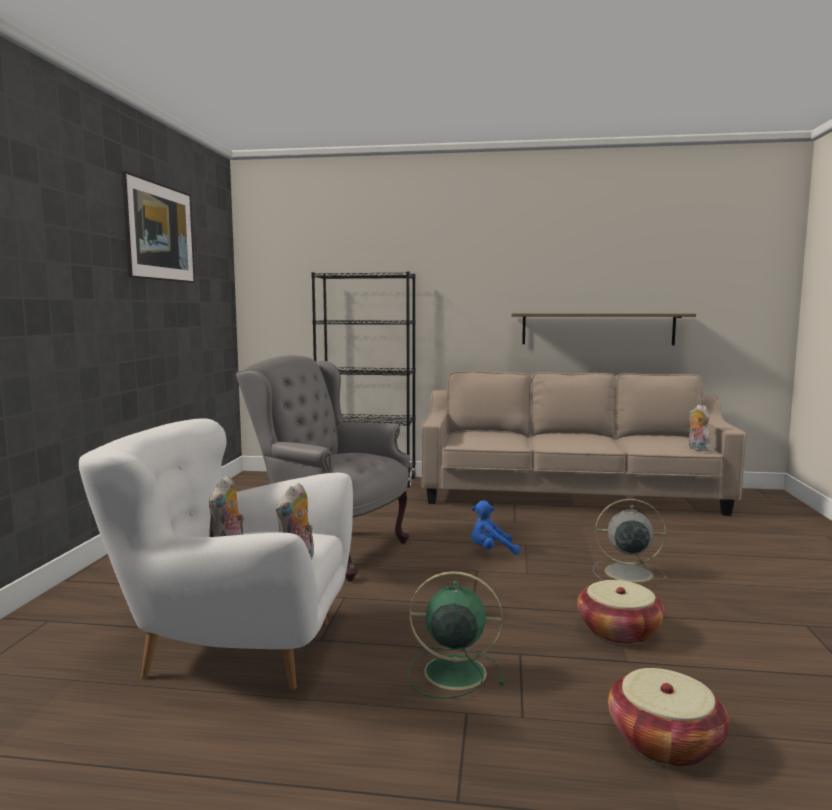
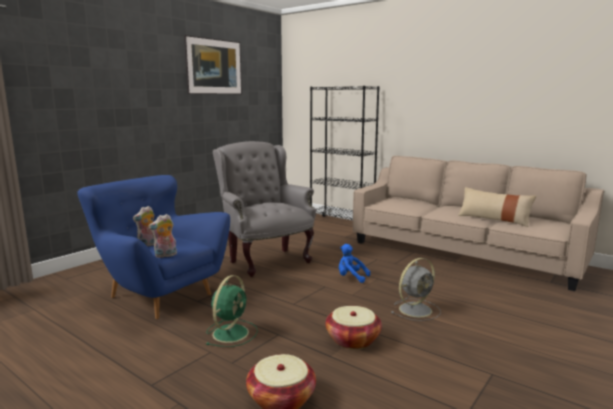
camera: 30 degrees right, 5 degrees up
white armchair [79,418,353,690] -> blue armchair [77,175,230,319]
green fan [408,571,504,699] -> green fan turned 75 degrees clockwise [206,275,258,347]
shelf [511,313,696,345] -> none
grey fan [593,499,668,585] -> grey fan turned 105 degrees clockwise [391,258,441,321]
plush toy [689,405,711,451] -> none
none -> beige pillow [458,187,536,227]

